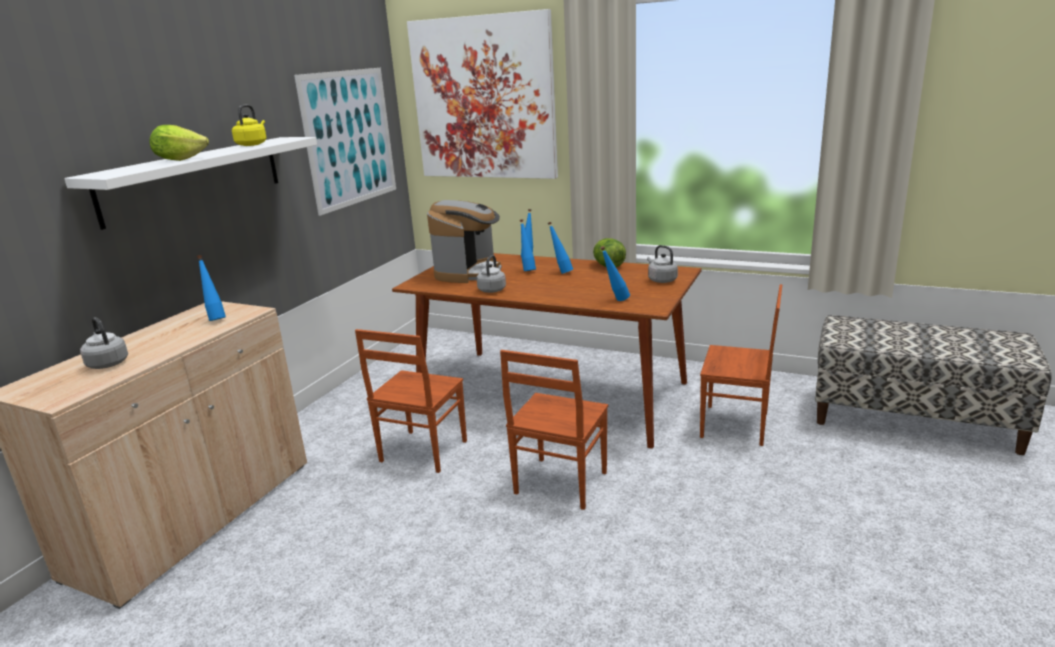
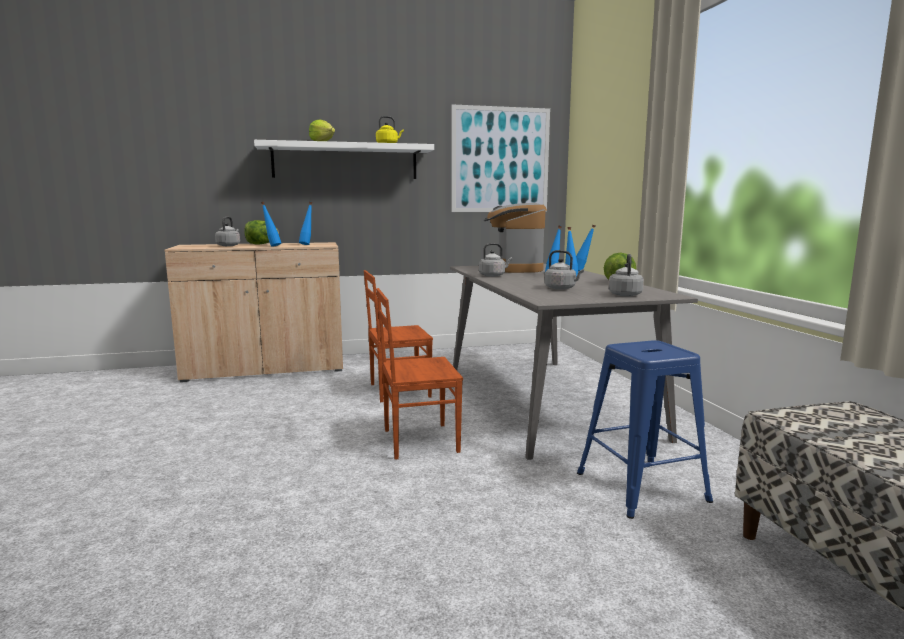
camera: 50 degrees right, 10 degrees down
brown dining table [392,253,702,449] -> grey dining table [450,264,698,460]
picture [407,9,558,179] -> none
coffee machine [427,200,501,283] -> coffee machine turned 105 degrees clockwise [484,203,547,273]
blue bottle [601,246,630,301] -> blue bottle moved to [261,202,282,247]
brown chair [700,284,782,446] -> blue stool [577,340,713,519]
none -> lettuce [244,220,279,245]
none -> grey kettle [544,250,584,290]

